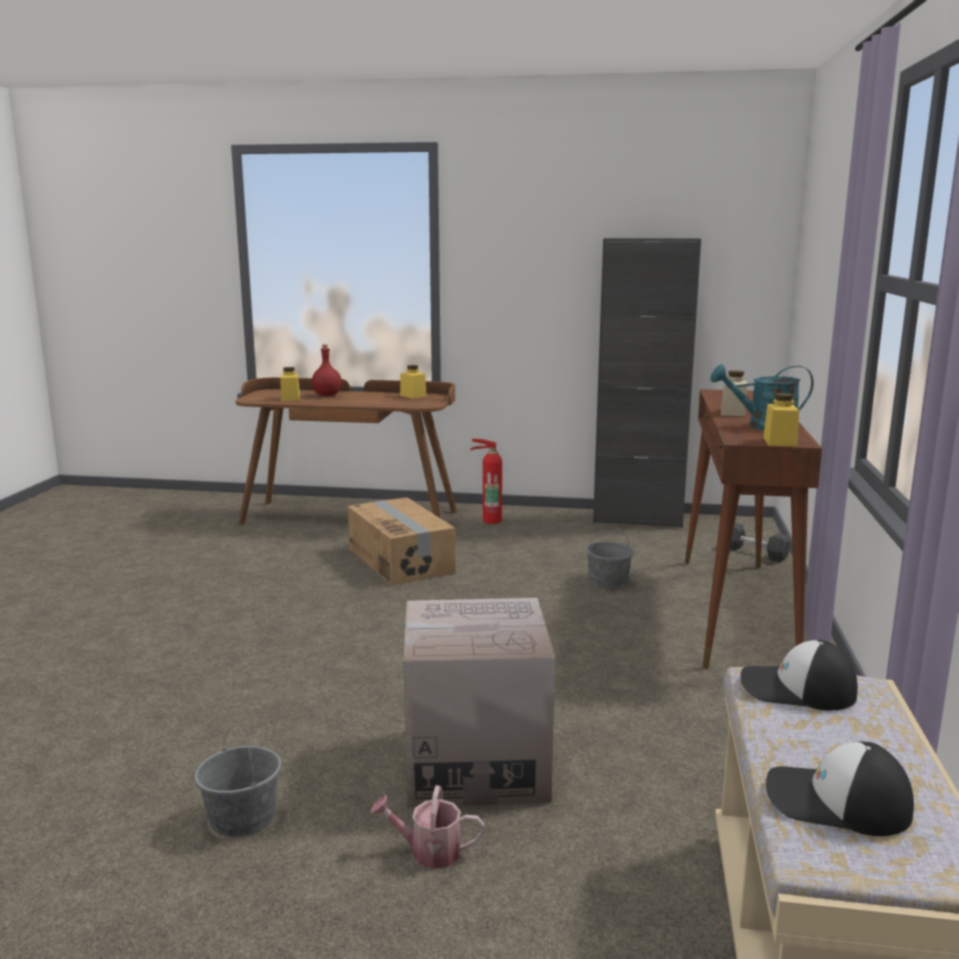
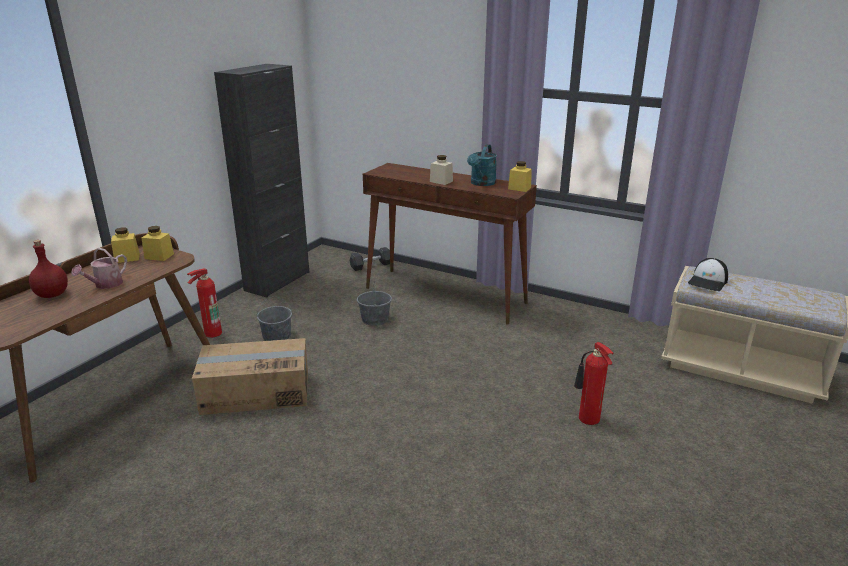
camera: 70 degrees left, 10 degrees up
grey bucket [194,726,281,837] -> grey bucket moved to [257,296,292,341]
yellow jar [280,367,300,401] -> yellow jar moved to [142,226,174,261]
watering can [371,785,484,869] -> watering can moved to [71,248,127,289]
cardboard box [404,598,555,808] -> fire extinguisher [574,342,613,425]
cap [766,742,914,836] -> none

